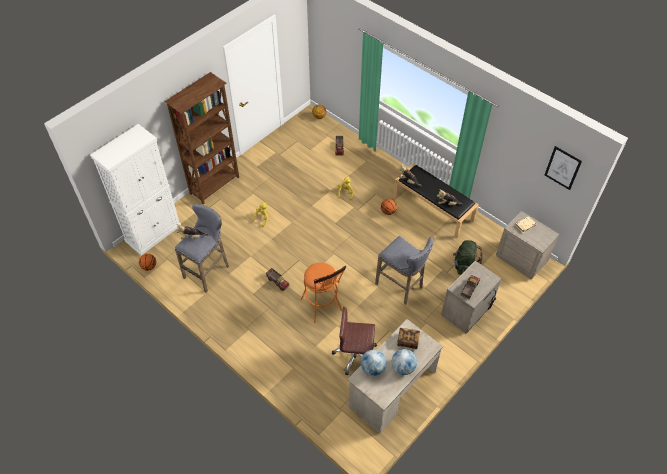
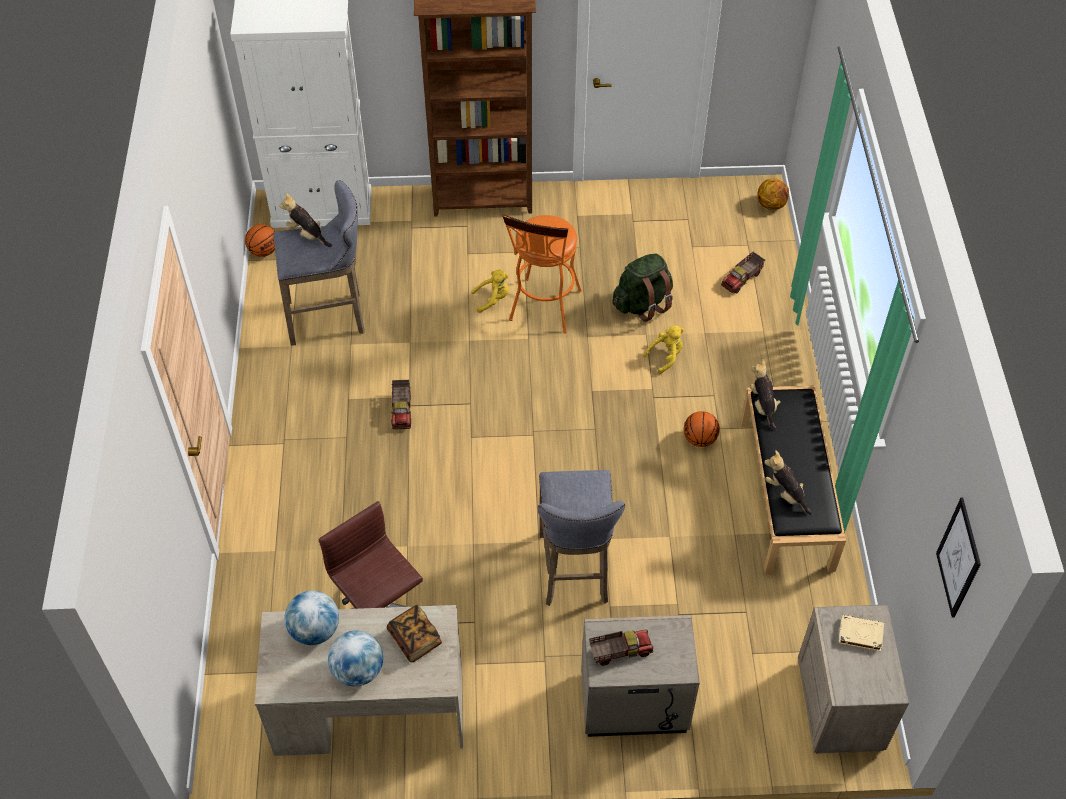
camera: 45 degrees right, 0 degrees up
orange stool [300,263,346,323] -> orange stool moved to [503,215,582,333]
green backpack [453,240,482,275] -> green backpack moved to [612,253,673,322]

